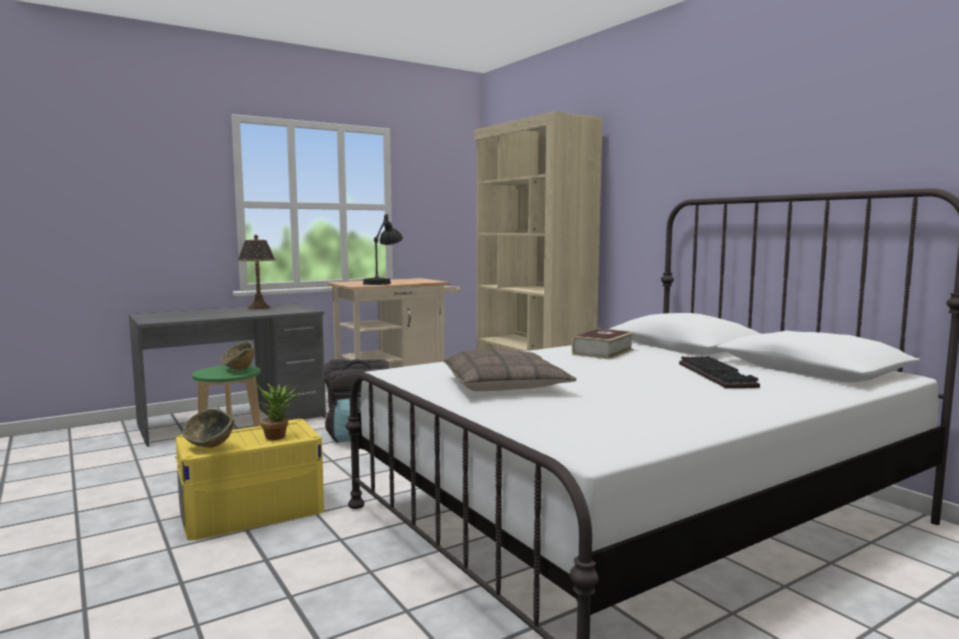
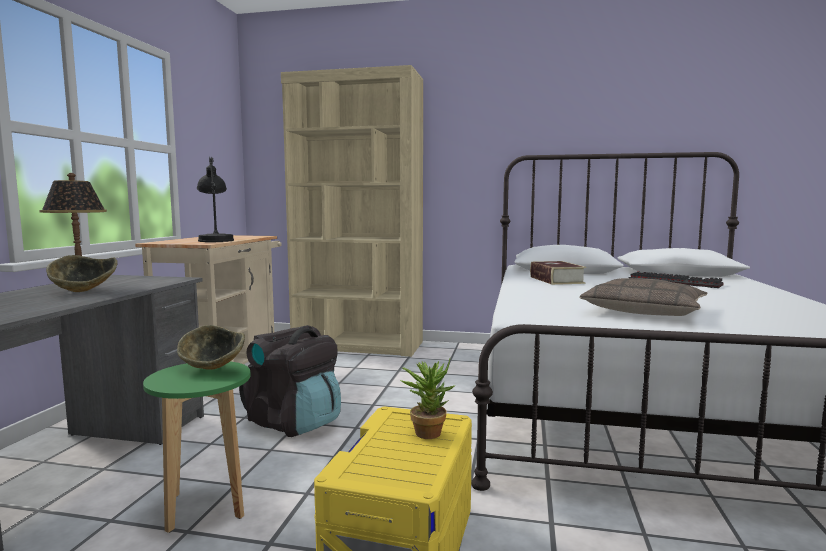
camera: 45 degrees left, 0 degrees up
bowl [182,408,234,448] -> bowl moved to [46,255,118,292]

